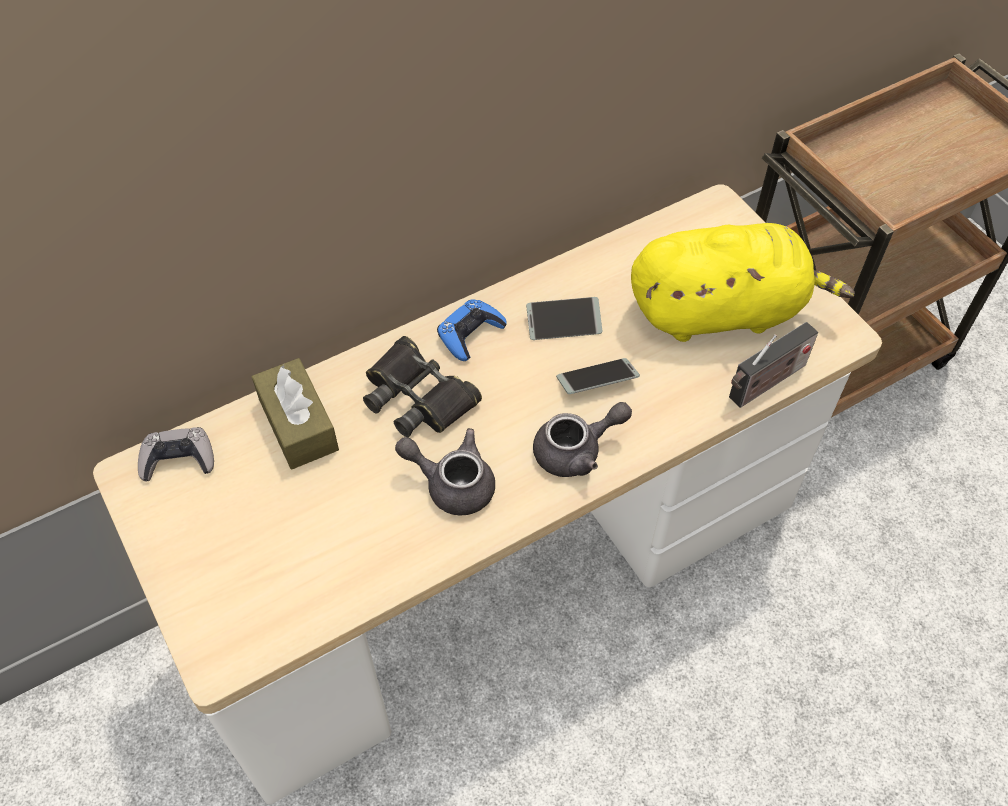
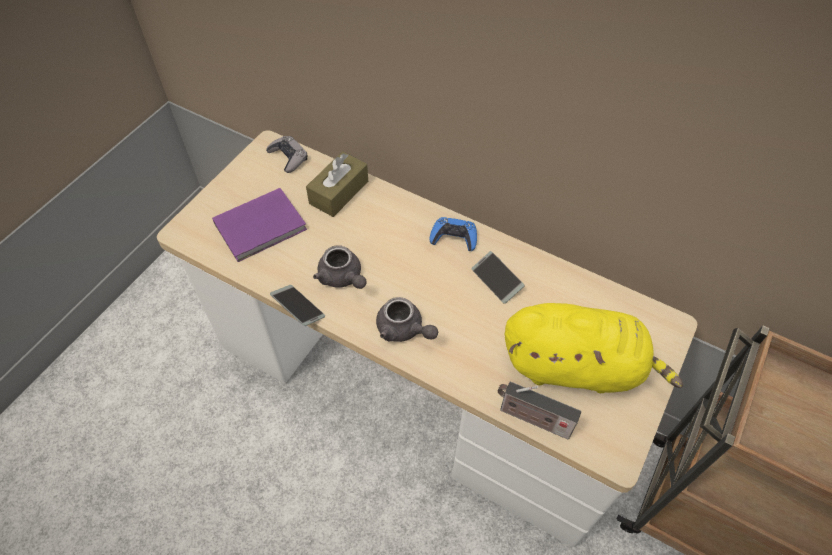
camera: 60 degrees right, 0 degrees up
black binoculars [363,336,482,437] -> none
grey teapot [395,428,495,516] -> grey teapot turned 150 degrees clockwise [313,245,366,289]
phone [556,358,640,394] -> phone moved to [270,285,325,326]
yellow plush toy [631,223,855,342] -> yellow plush toy turned 45 degrees counterclockwise [505,303,683,393]
none -> purple book [212,188,307,262]

